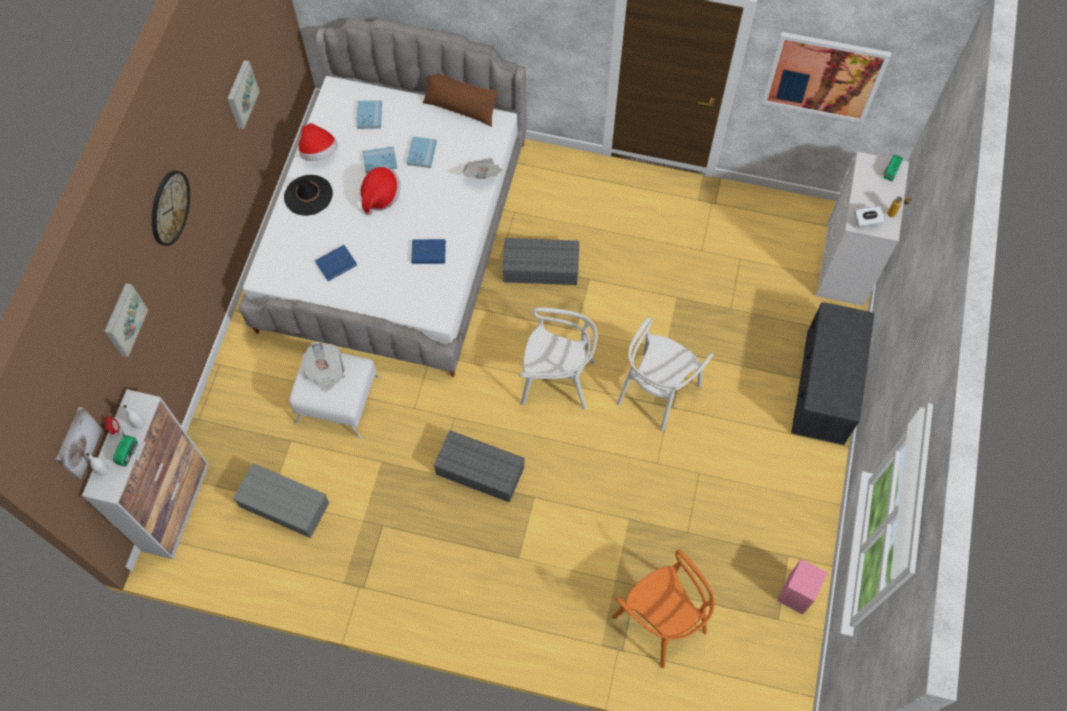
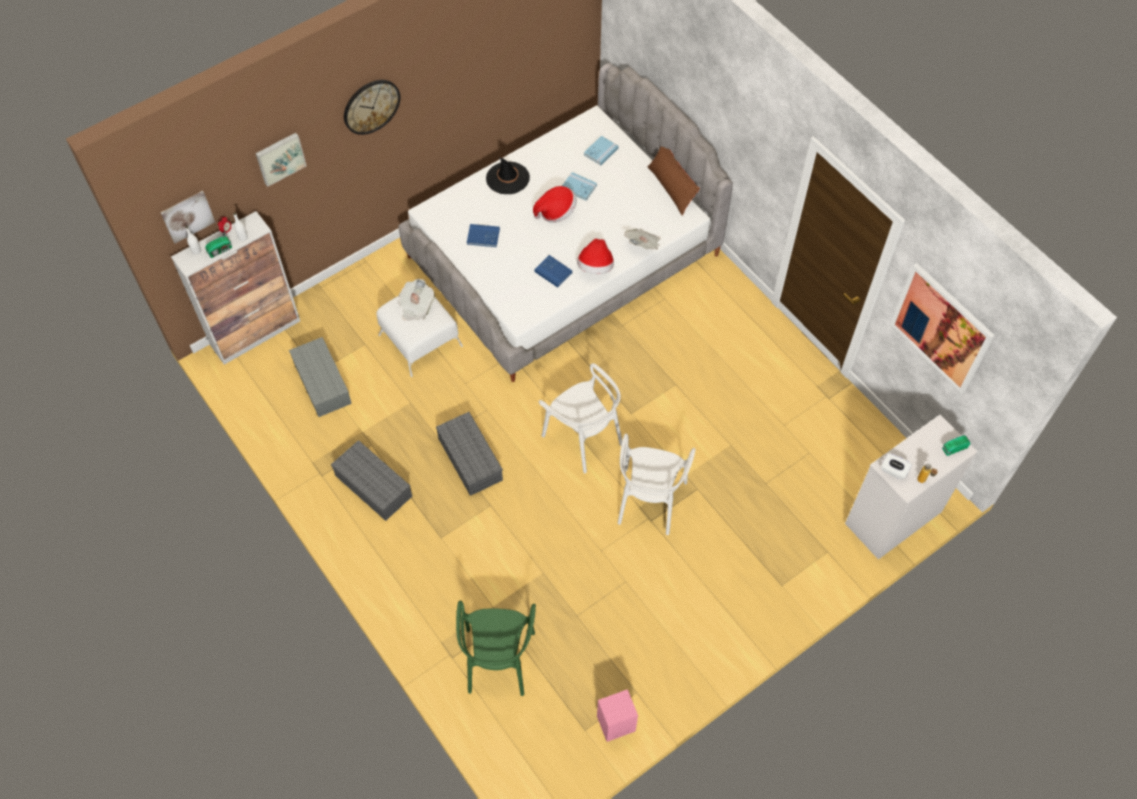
camera: 40 degrees right, 5 degrees down
picture [227,60,260,129] -> none
hat [299,123,338,161] -> hat moved to [577,239,614,274]
blue book [406,136,437,168] -> none
grey storage box [502,238,579,285] -> grey storage box moved to [331,440,412,521]
orange chair [612,550,715,668] -> green chair [456,601,536,696]
white chair [617,317,714,431] -> white chair turned 60 degrees counterclockwise [618,433,696,535]
grey bench [791,302,874,445] -> none

